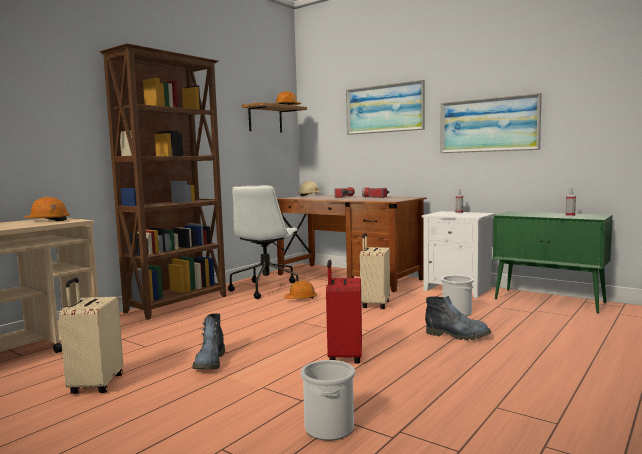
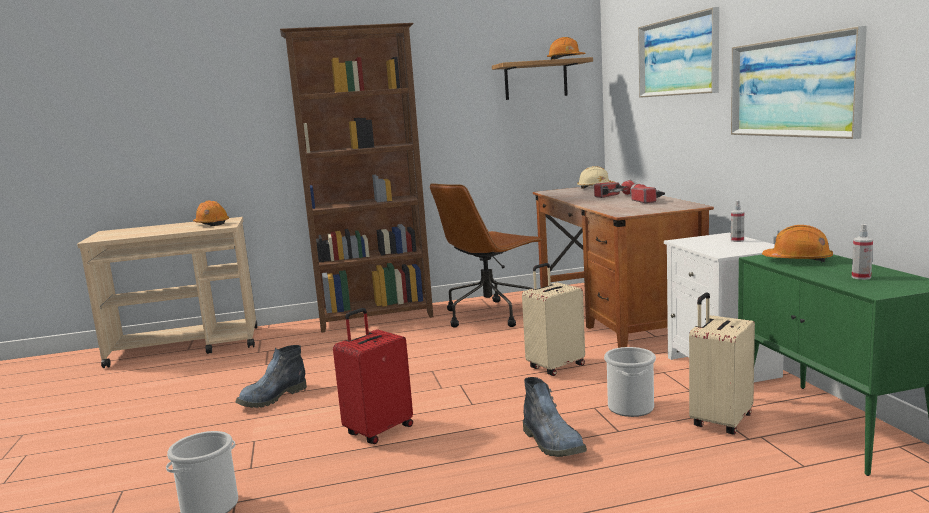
camera: 40 degrees right, 5 degrees up
beige suitcase [59,278,123,394] -> beige suitcase moved to [689,292,755,435]
white office chair [228,185,299,299] -> brown office chair [430,183,543,328]
orange hard hat [284,281,317,299] -> orange hard hat moved to [762,225,833,262]

